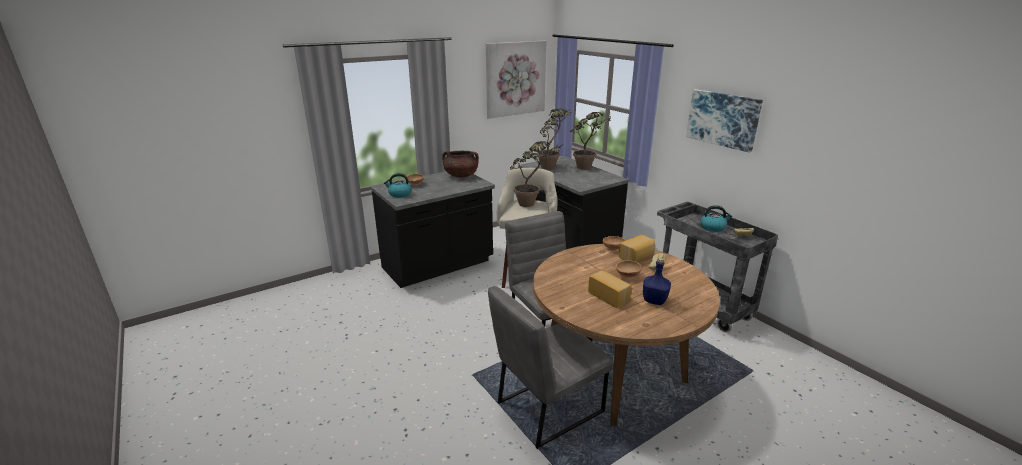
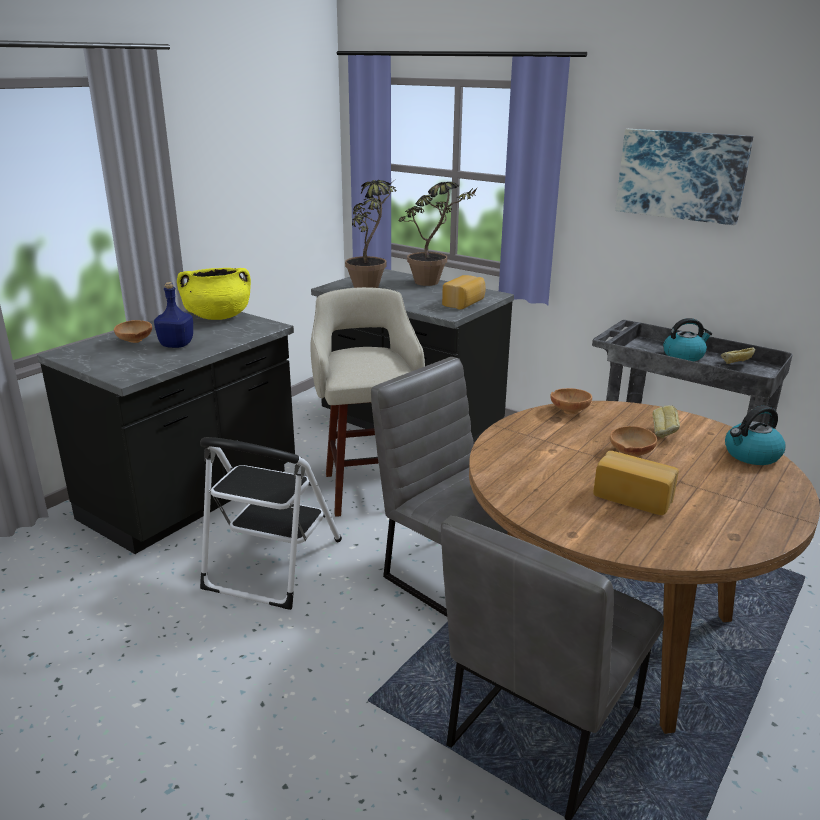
camera: 20 degrees left, 0 degrees up
kettle [384,173,412,198] -> kettle moved to [725,406,786,465]
brown cooking pot [442,151,479,178] -> yellow cooking pot [177,268,251,320]
picture [486,41,546,119] -> none
potted plant [510,141,565,207] -> none
bread [619,235,655,262] -> bread moved to [442,275,486,310]
blue bottle [643,258,671,305] -> blue bottle moved to [154,282,193,348]
none -> step ladder [200,437,342,610]

